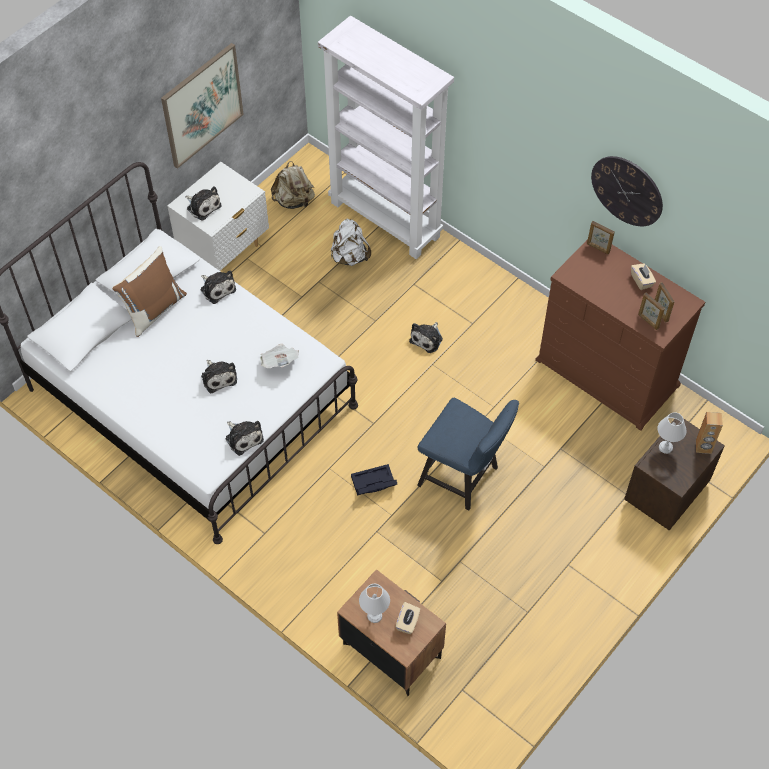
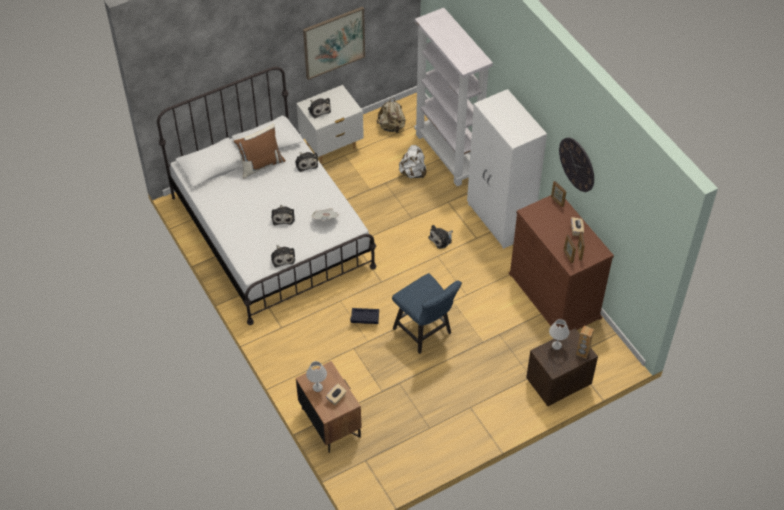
camera: 20 degrees right, 5 degrees down
none -> white wardrobe [467,89,547,249]

